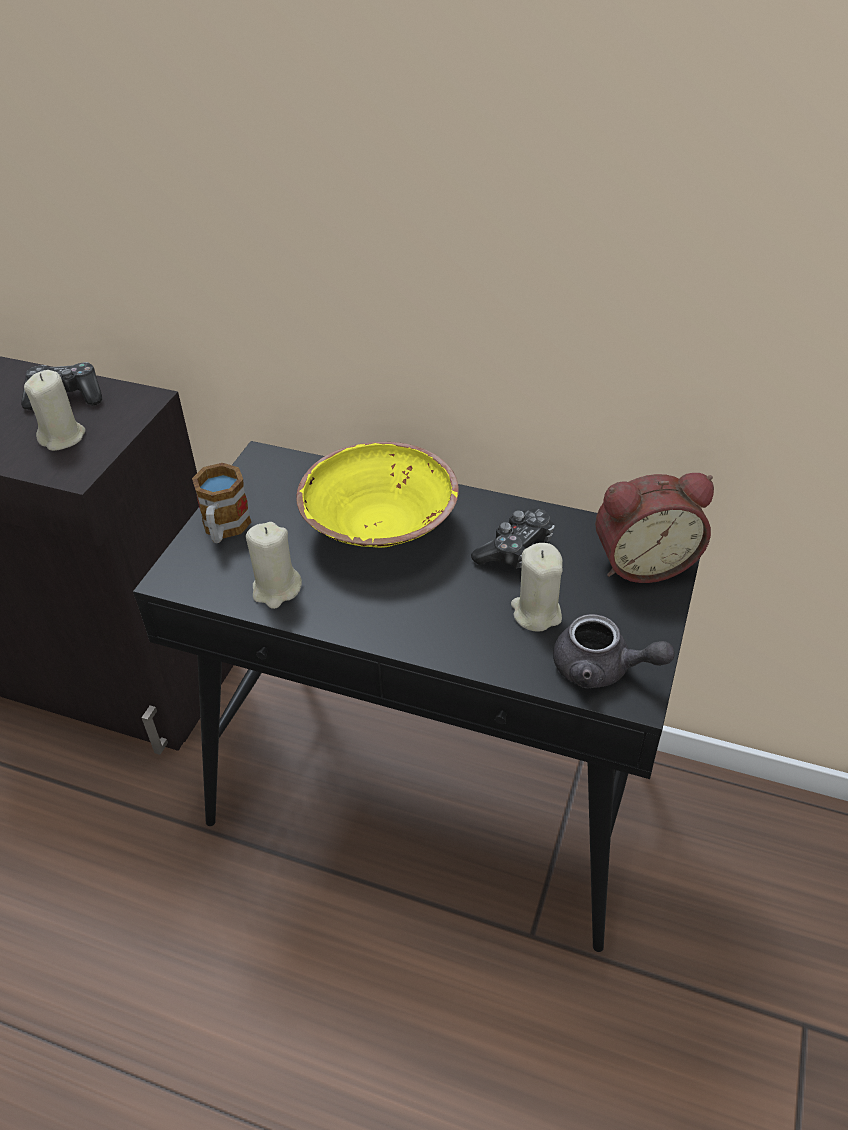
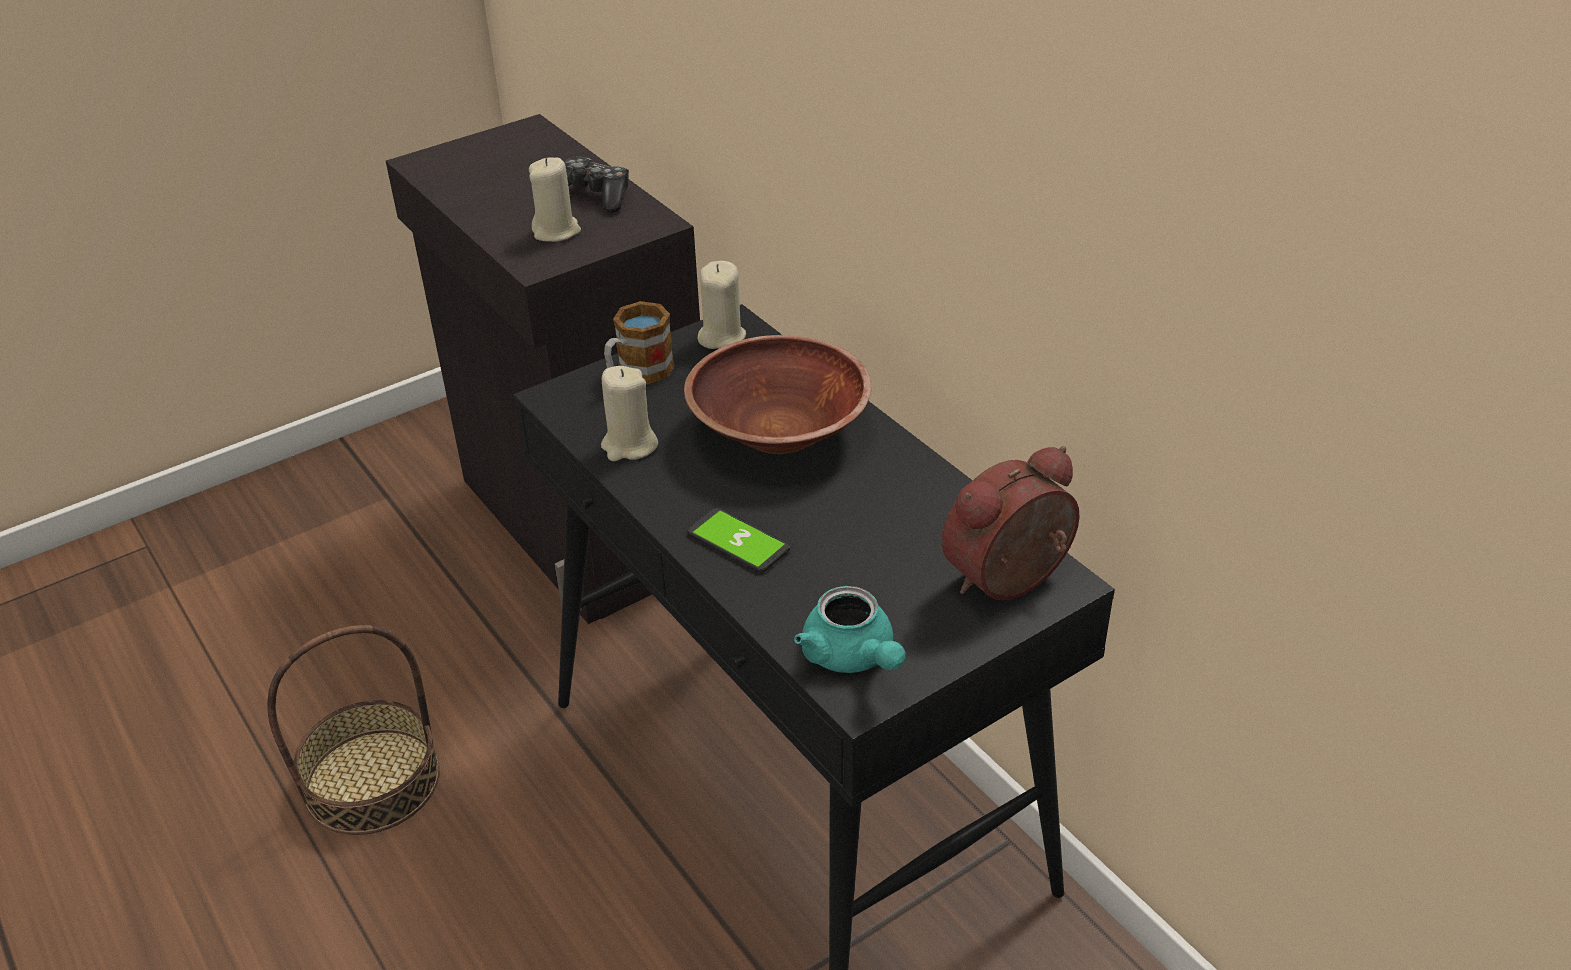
camera: 35 degrees right, 5 degrees down
yellow bowl [296,442,459,548] -> brown bowl [684,335,872,454]
game controller [471,508,555,569] -> none
beige candle [511,543,563,632] -> beige candle moved to [698,261,746,349]
grey teapot [553,614,675,688] -> turquoise teapot [794,586,905,673]
alarm clock [595,473,714,583] -> alarm clock turned 120 degrees clockwise [941,446,1080,601]
none -> basket [267,625,440,835]
none -> phone [687,508,790,573]

